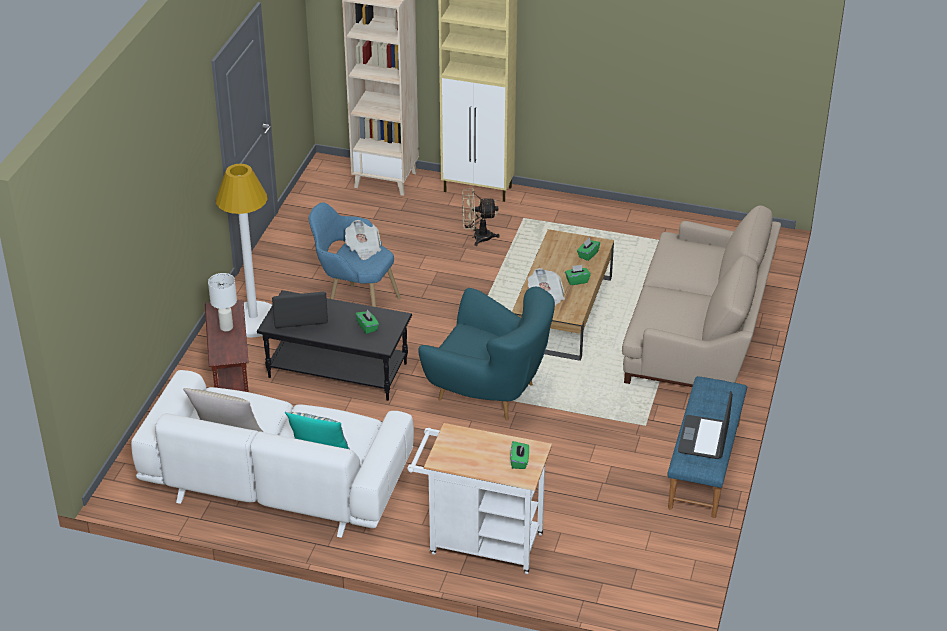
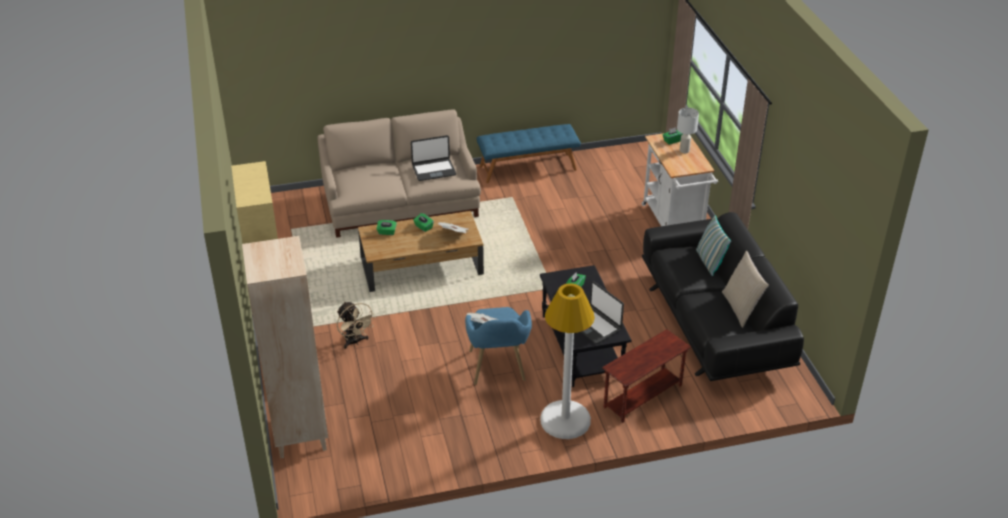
camera: 120 degrees left, 0 degrees up
white sofa [131,370,414,538] -> black sofa [642,212,804,381]
white table lamp [208,273,237,331] -> white table lamp moved to [677,107,699,153]
turquoise armchair [418,287,555,421] -> none
laptop [678,391,733,459] -> laptop moved to [411,135,456,181]

